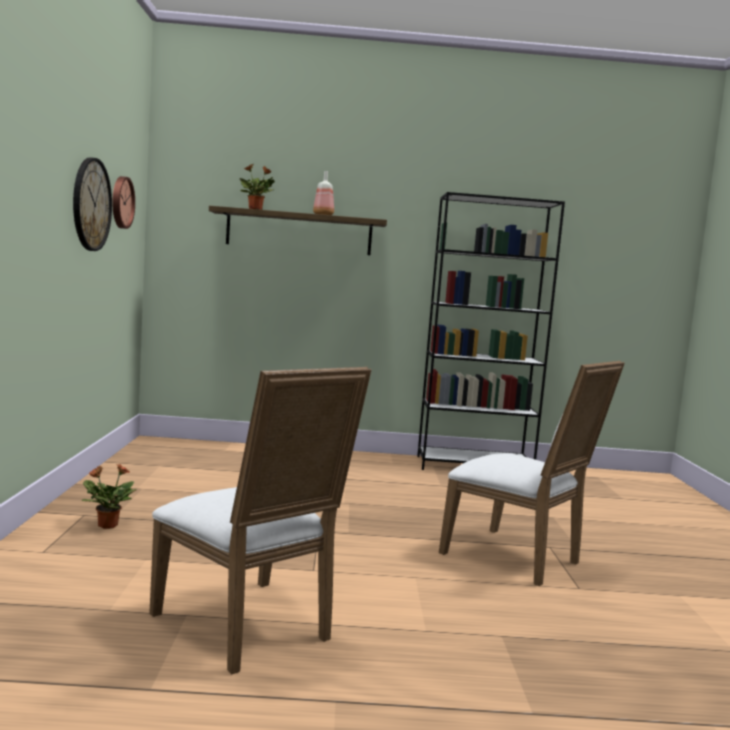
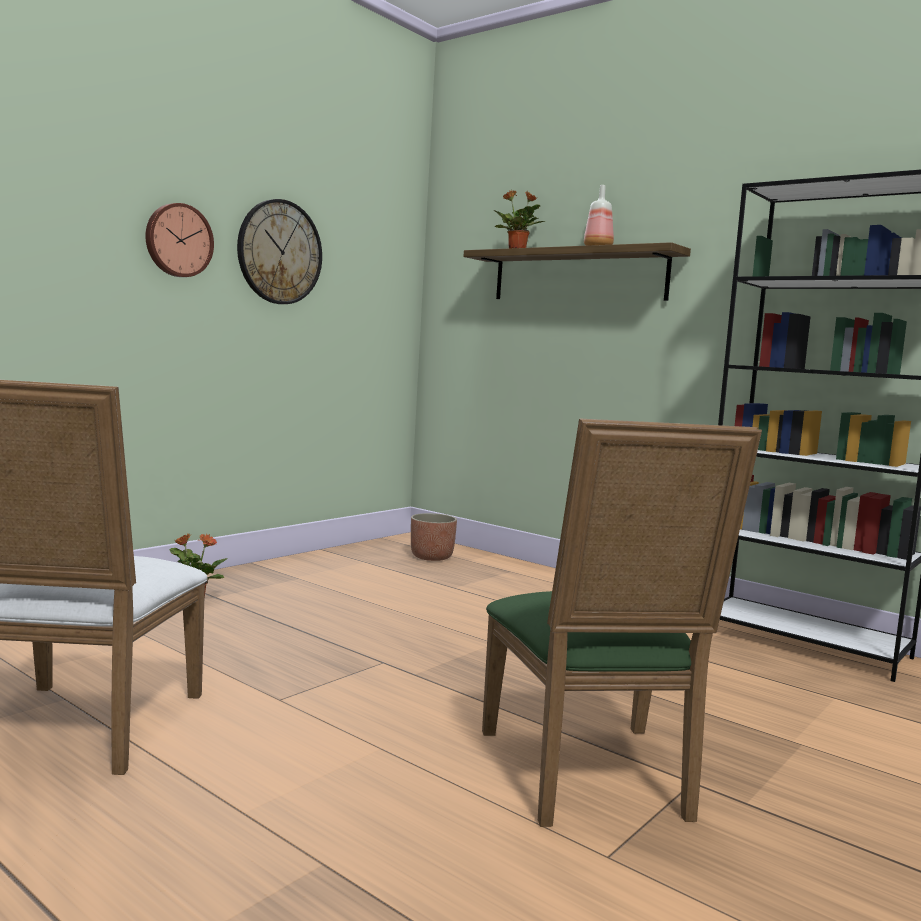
camera: 40 degrees right, 0 degrees up
wall clock [112,176,135,229] -> wall clock moved to [145,203,214,277]
white chair [439,361,625,586] -> green chair [482,419,762,827]
none -> planter [411,513,457,561]

